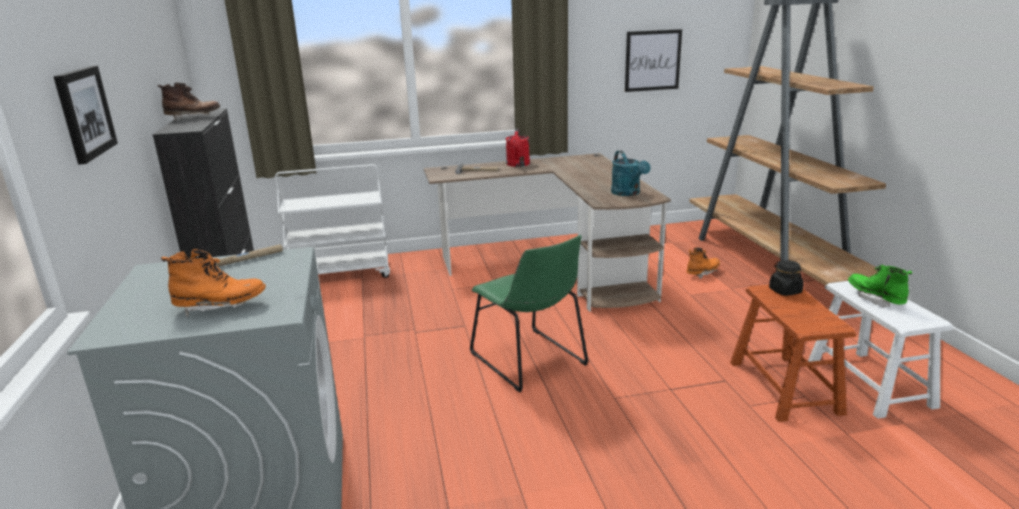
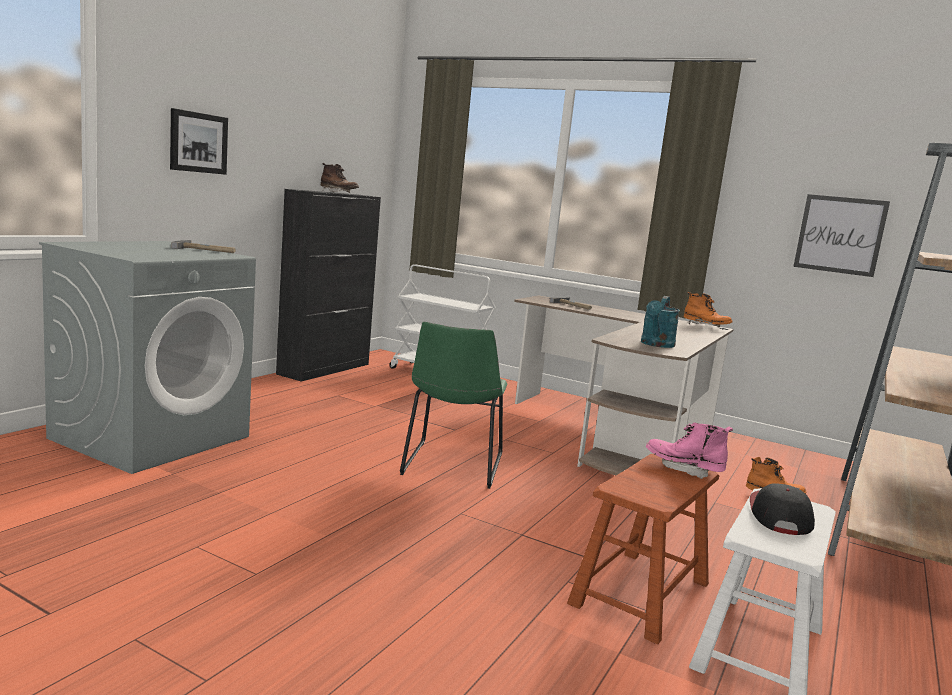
camera: 40 degrees right, 10 degrees down
orange boot [161,249,266,317] -> orange boot moved to [684,292,733,327]
red watering can [506,128,530,167] -> none
black jar [769,260,804,296] -> pink boot [646,423,733,479]
green boot [848,265,912,308] -> cap [750,483,815,535]

